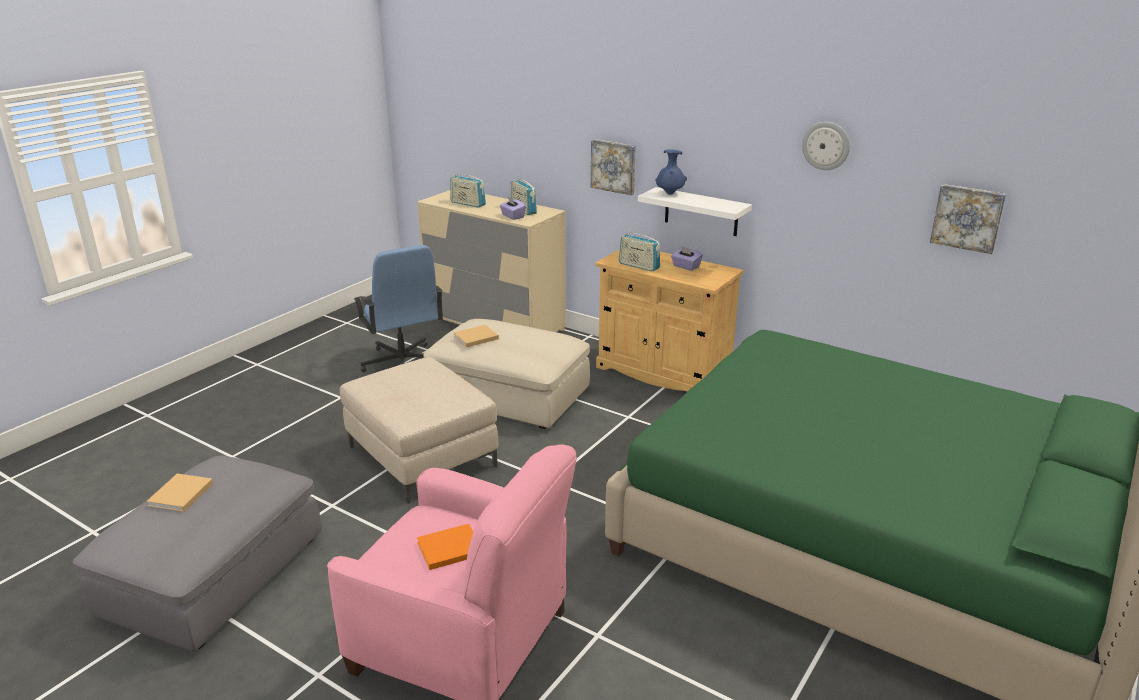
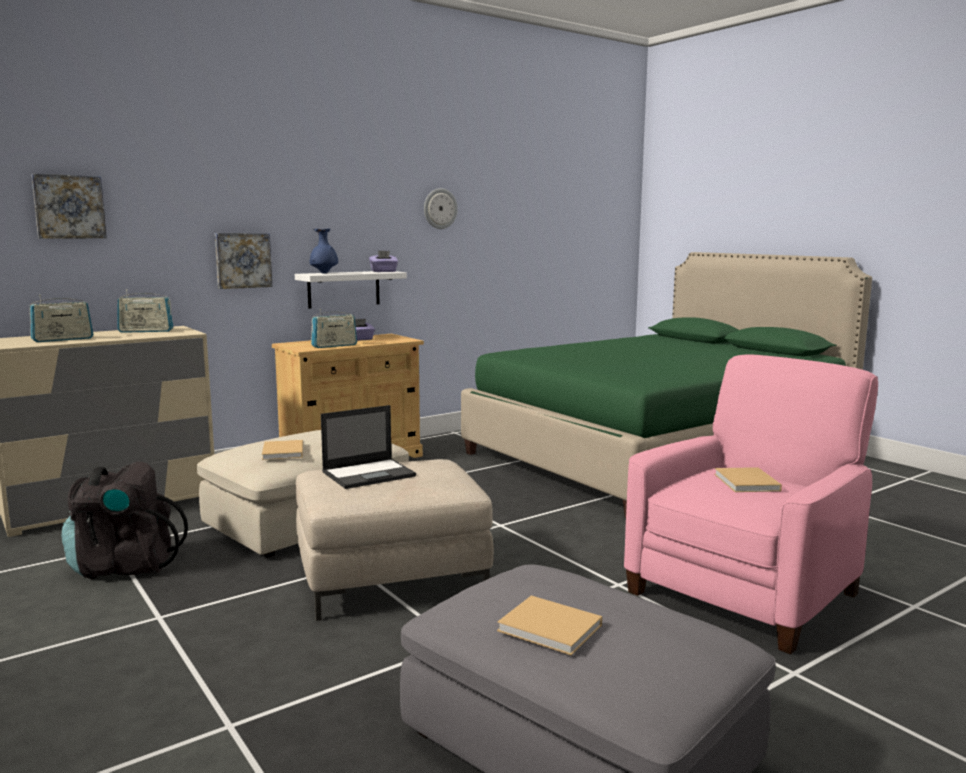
camera: 70 degrees left, 15 degrees down
blue office chair [354,245,443,372] -> black backpack [62,461,188,579]
orange book [417,524,473,570] -> beige book [714,467,782,492]
purple tissue box [500,197,526,220] -> purple tissue box moved to [369,251,398,272]
picture [930,184,1006,254] -> picture moved to [31,174,107,239]
none -> laptop [321,405,416,489]

